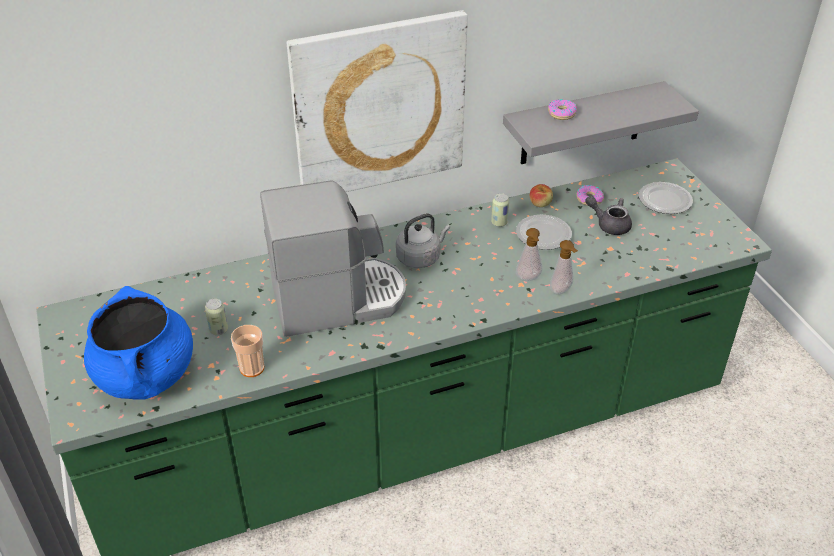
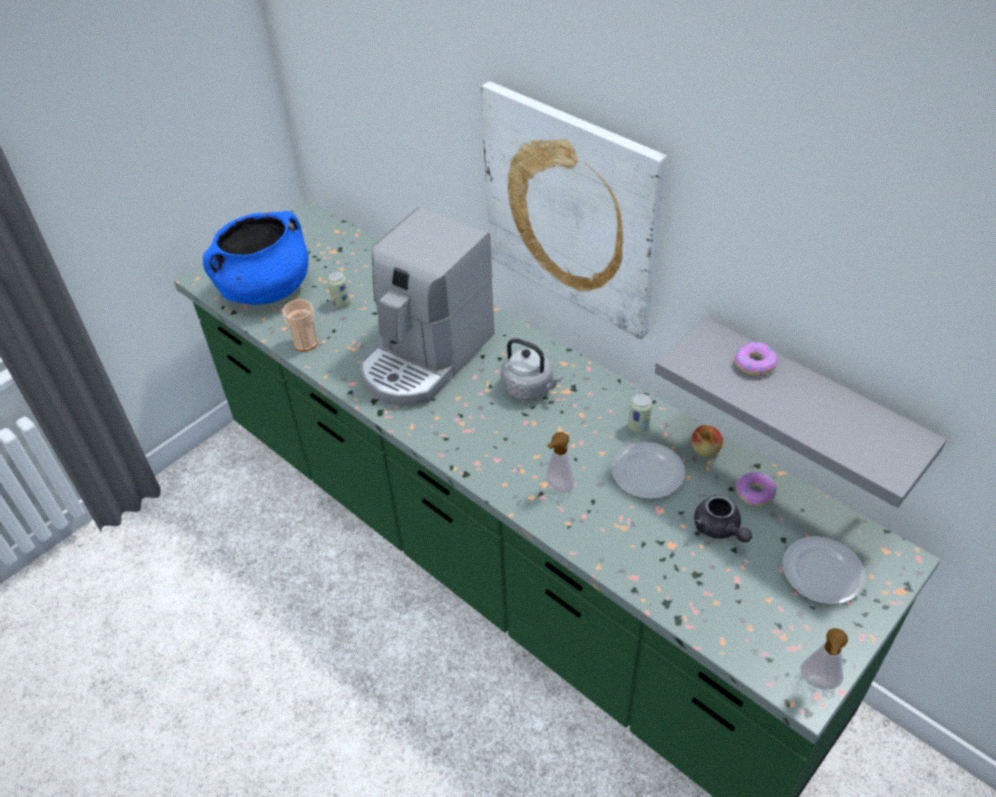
camera: 65 degrees right, 5 degrees up
coffee machine [260,180,406,337] -> coffee machine turned 75 degrees clockwise [360,207,495,406]
soap dispenser [550,240,578,294] -> soap dispenser moved to [800,628,848,690]
grey teapot [585,196,632,235] -> grey teapot turned 150 degrees clockwise [694,494,752,542]

